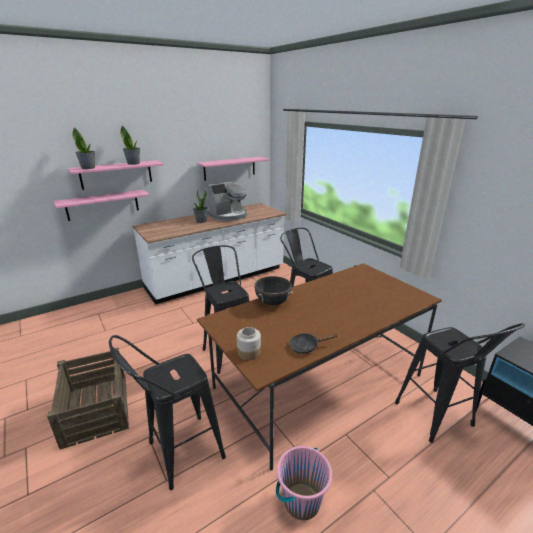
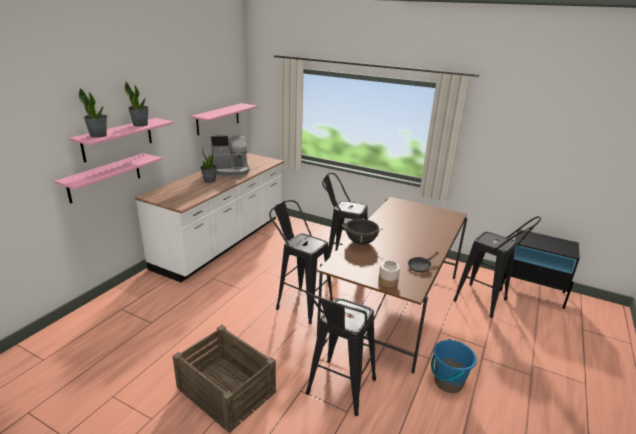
camera: 30 degrees left, 0 degrees up
coffee machine [207,181,247,221] -> coffee machine turned 45 degrees clockwise [210,134,250,177]
pink bucket [276,446,332,520] -> blue bucket [431,339,477,393]

